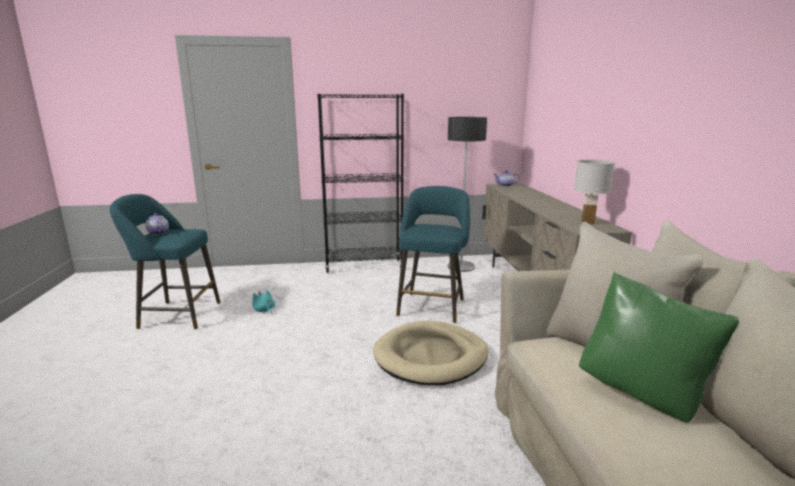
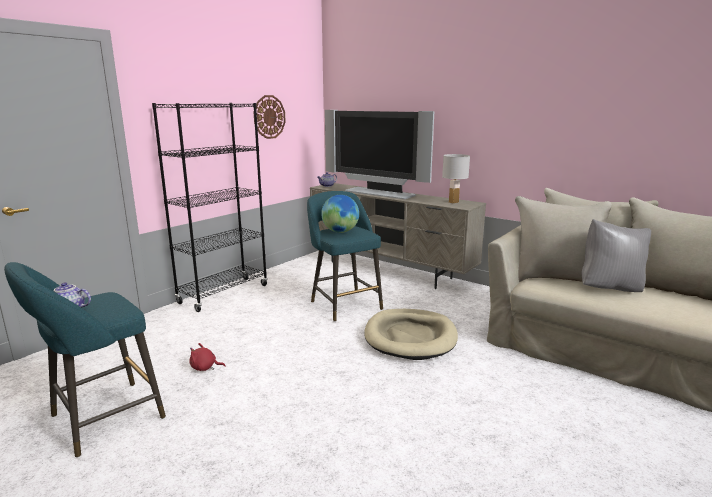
camera: 45 degrees left, 0 degrees up
turquoise plush toy [252,290,275,315] -> red plush toy [189,343,226,371]
floor lamp [448,117,487,272] -> none
green pillow [579,272,739,423] -> grey pillow [582,219,651,292]
none -> wall clock [254,95,286,139]
none -> globe [321,195,359,233]
none -> television [325,110,434,199]

